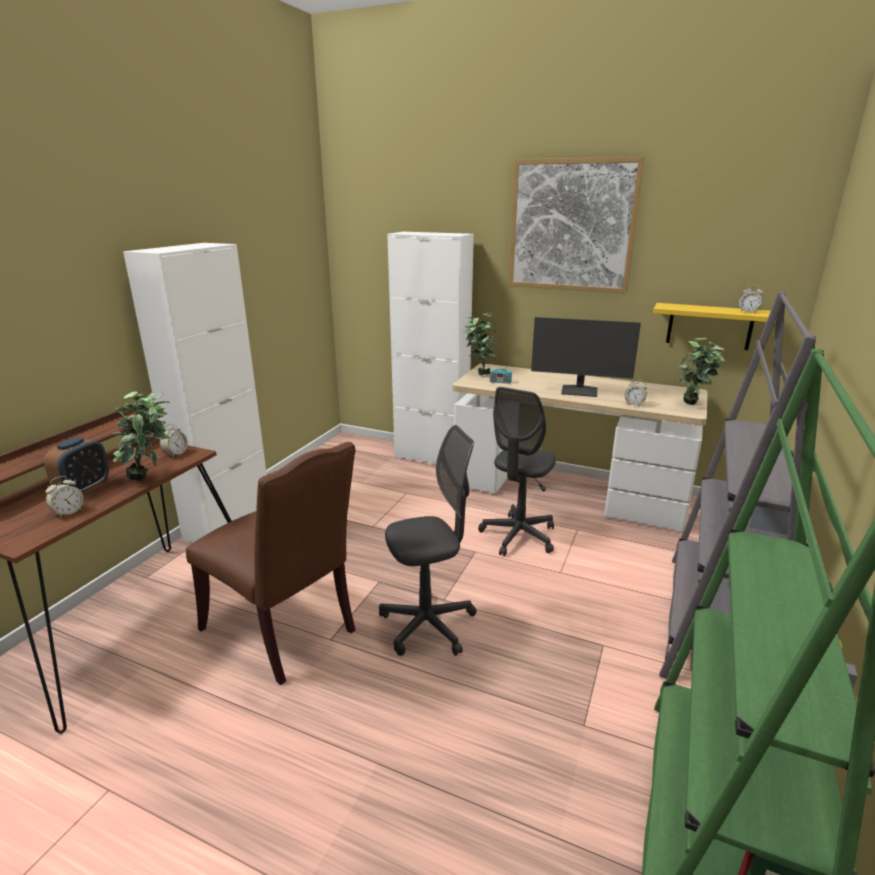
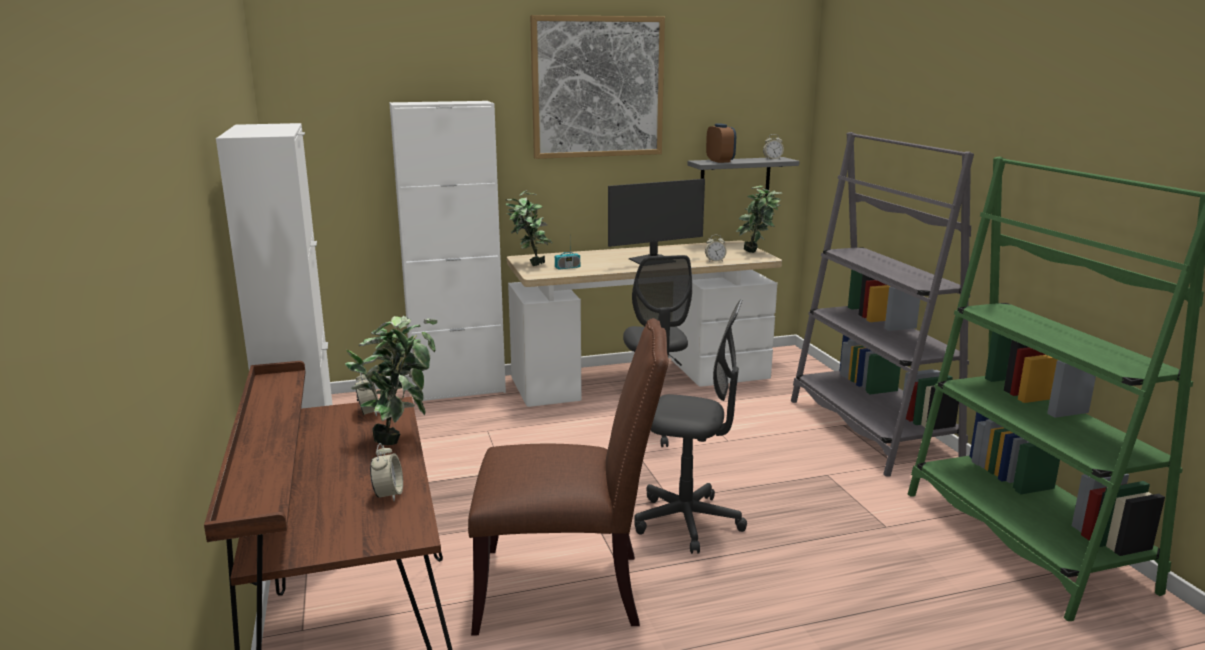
camera: 40 degrees left, 5 degrees down
alarm clock [44,437,109,494] -> alarm clock moved to [706,123,736,163]
grey office chair [379,425,477,656] -> grey office chair turned 75 degrees clockwise [634,299,747,554]
yellow shelf [653,303,776,350] -> grey shelf [687,157,800,196]

